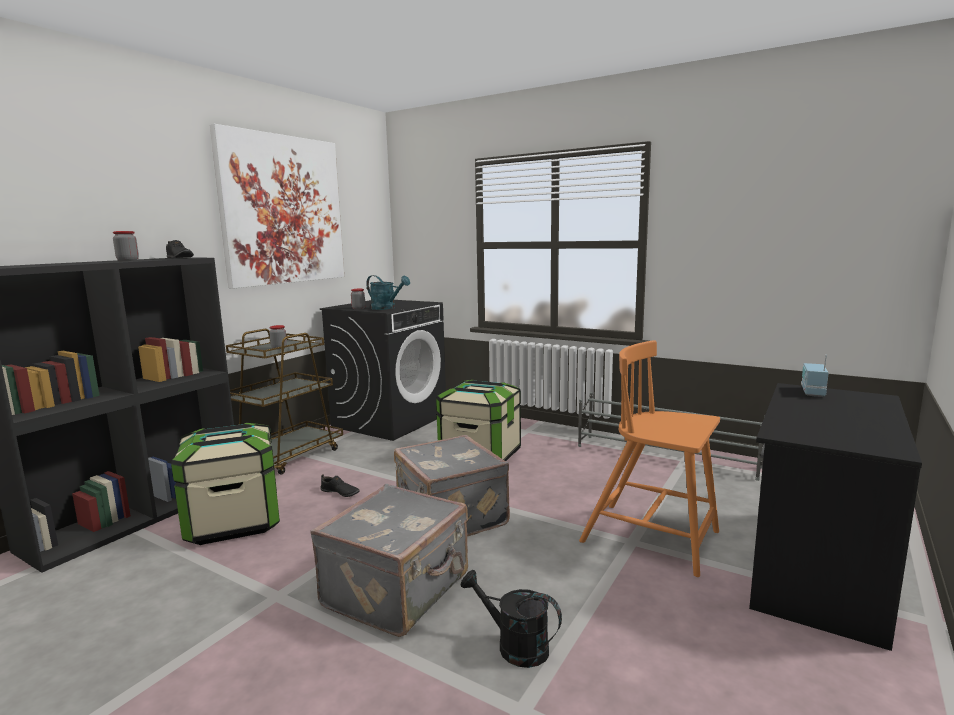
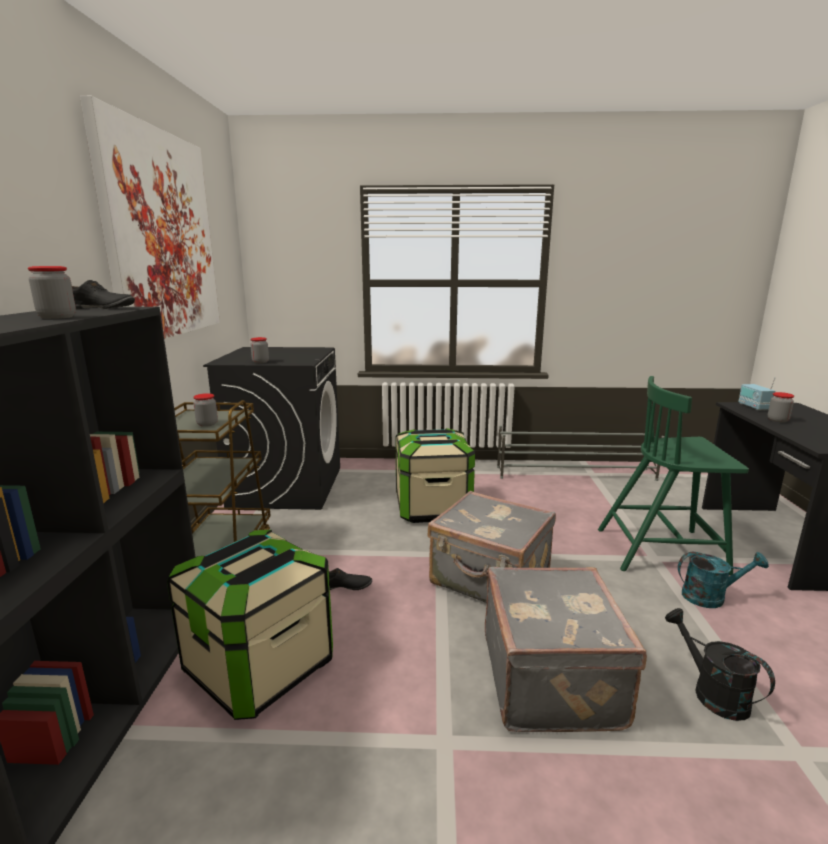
camera: 30 degrees left, 5 degrees up
turquoise watering can [366,275,410,310] -> turquoise watering can moved to [678,552,769,608]
black watering can [461,570,562,668] -> black watering can turned 60 degrees clockwise [665,608,775,721]
orange chair [579,340,720,577] -> green chair [598,376,749,575]
none -> jar [768,392,794,422]

